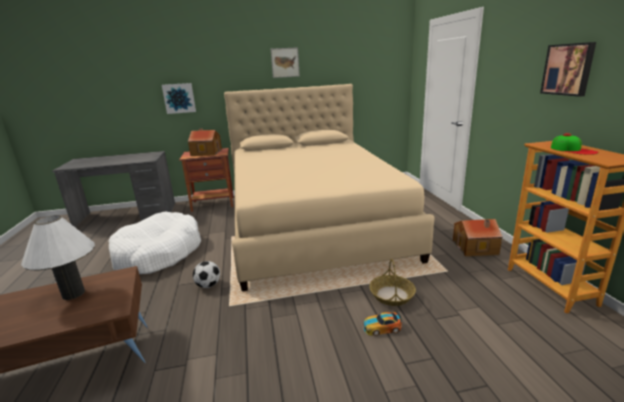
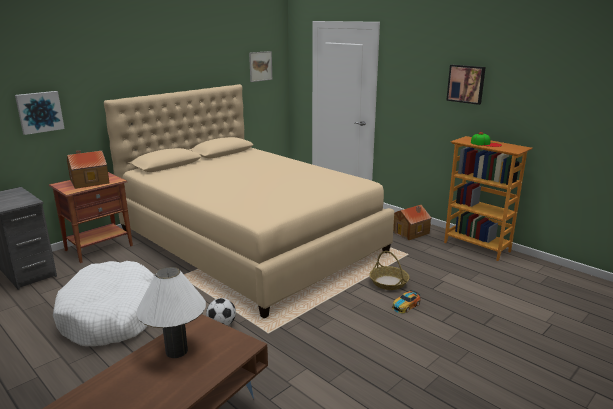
camera: 35 degrees left, 0 degrees up
picture [271,47,300,78] -> picture moved to [249,51,272,82]

